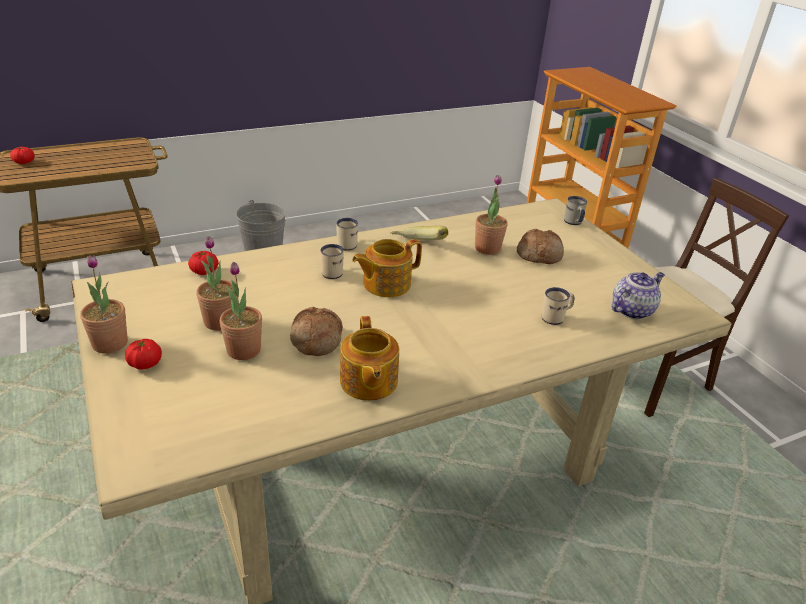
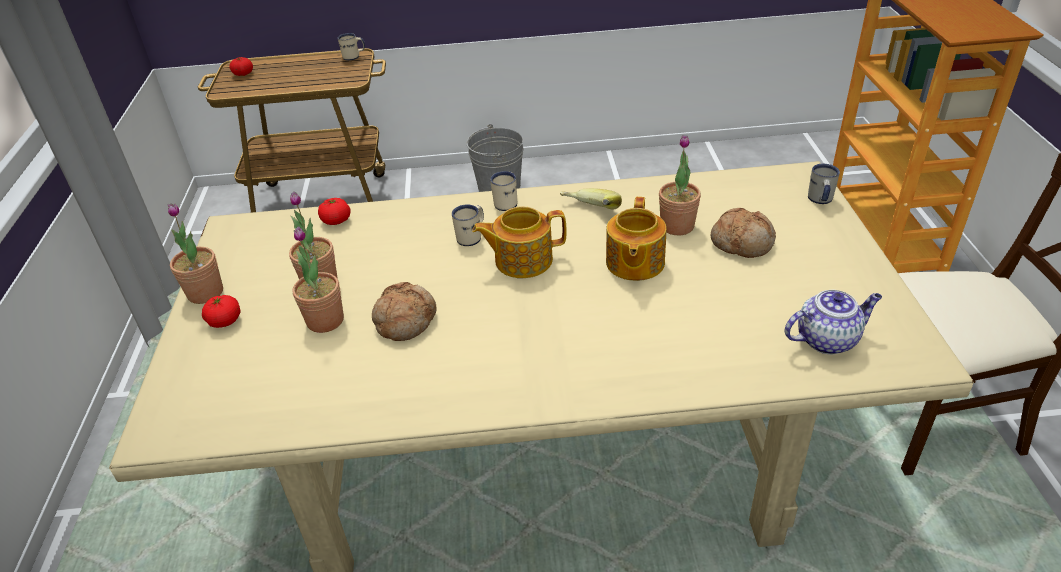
camera: 25 degrees right, 5 degrees up
teapot [340,316,399,401] -> teapot moved to [606,197,666,281]
beige mug [542,287,574,325] -> beige mug moved to [338,33,365,61]

